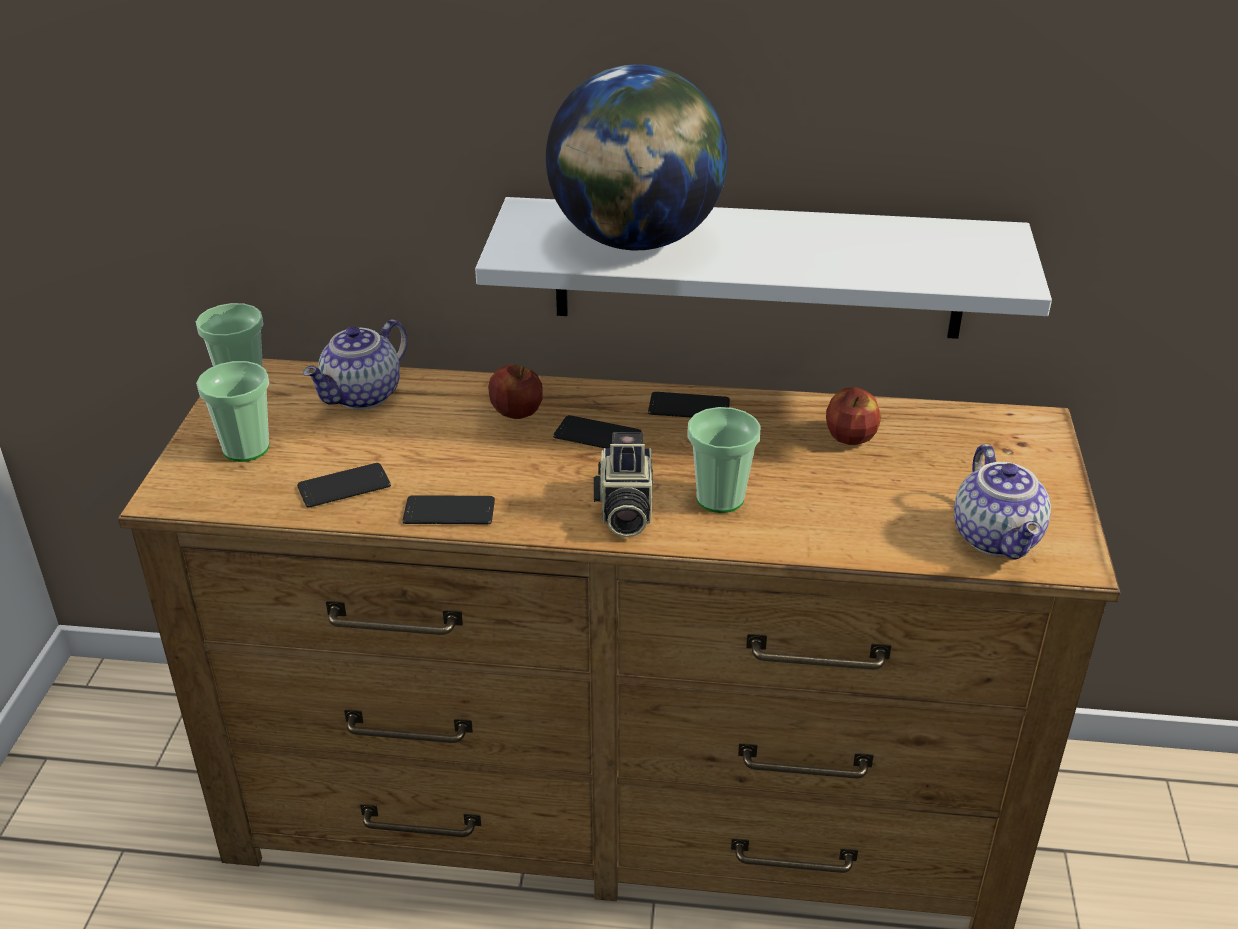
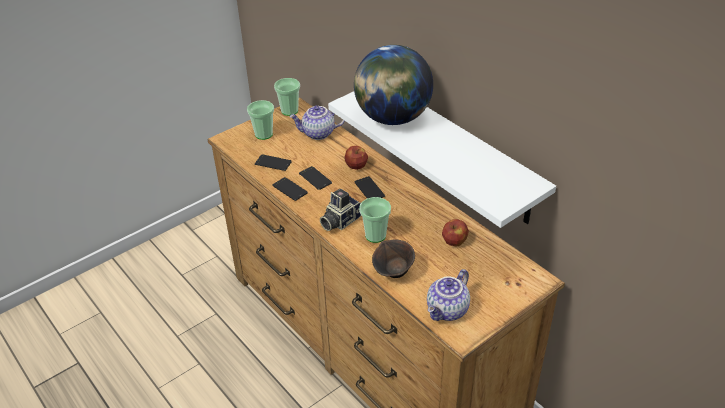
camera: 45 degrees right, 5 degrees up
phone [648,392,730,418] -> phone moved to [299,166,332,190]
none -> brown bowl [372,239,415,278]

